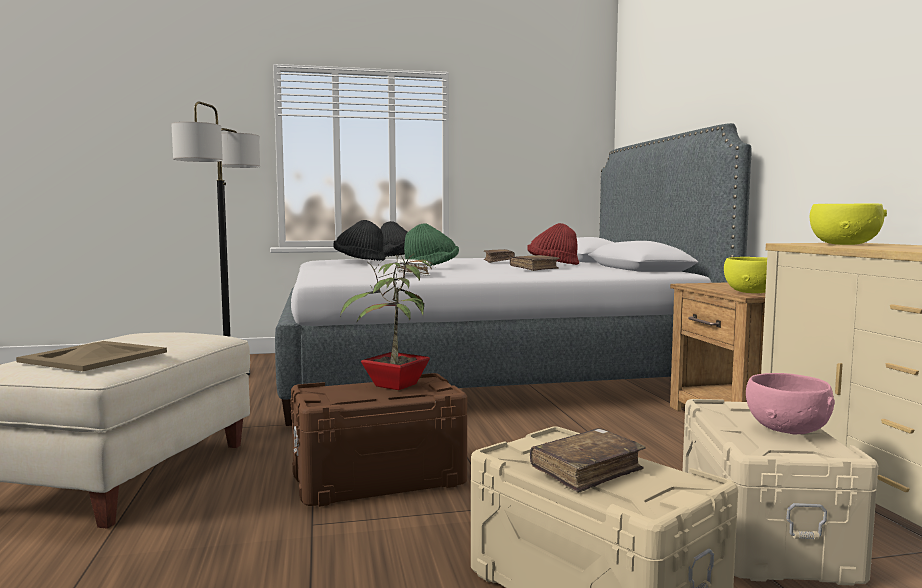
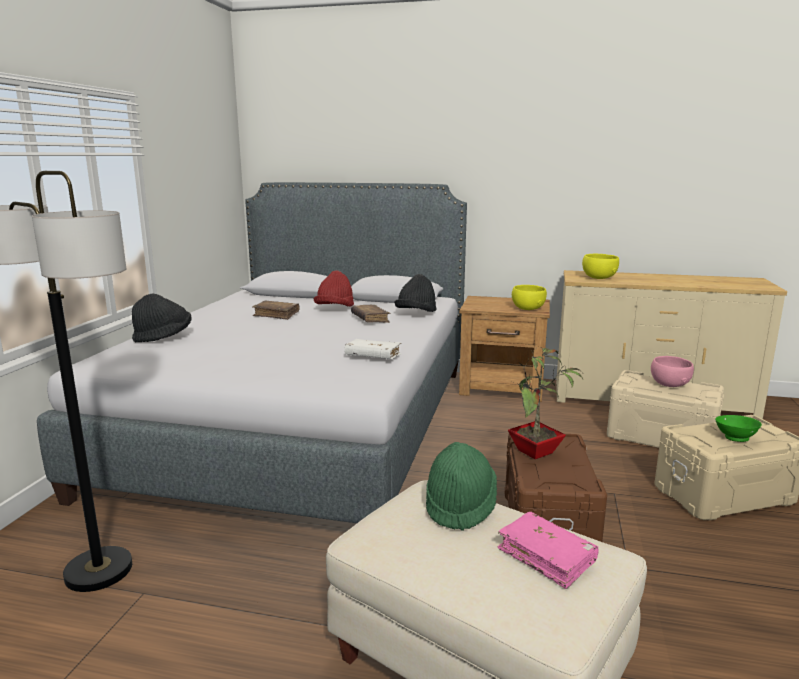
camera: 65 degrees left, 10 degrees up
beige tray [16,341,167,371] -> pink book [498,512,599,589]
black hat [333,220,385,261] -> black hat moved to [394,274,436,312]
green hat [404,223,459,266] -> green hat moved to [426,442,497,531]
brown book [530,428,646,493] -> green bowl [715,415,762,442]

